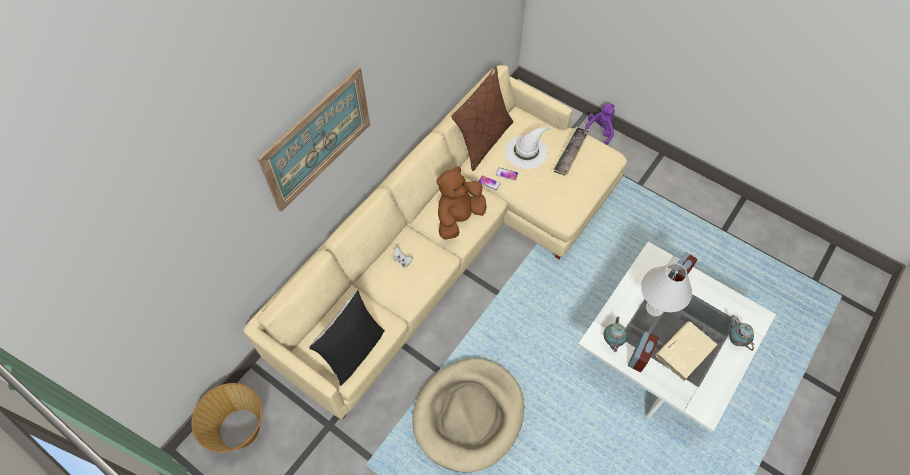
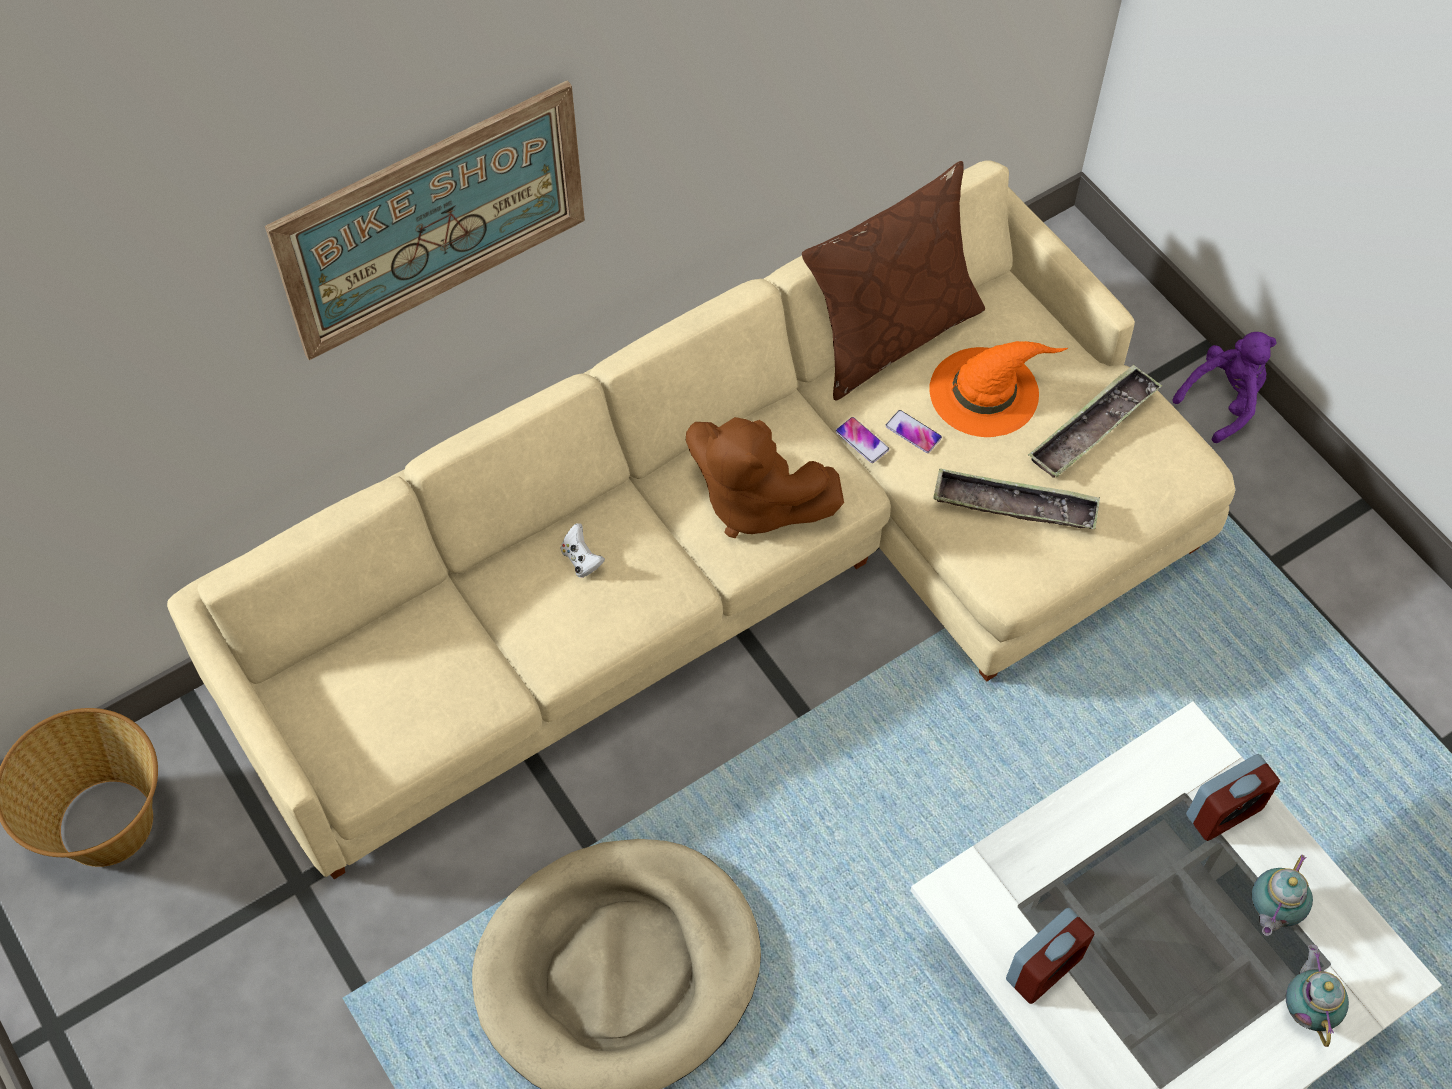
camera: 20 degrees right, 0 degrees up
black pillow [309,290,385,386] -> none
brown plush toy [436,166,486,240] -> brown plush toy turned 120 degrees counterclockwise [686,417,844,538]
white hat [505,126,554,169] -> orange hat [929,341,1068,437]
teapot [604,316,628,352] -> teapot moved to [1252,854,1313,936]
white table lamp [641,263,692,317] -> none
beige book [656,321,718,381] -> none
none -> tray [933,468,1100,529]

